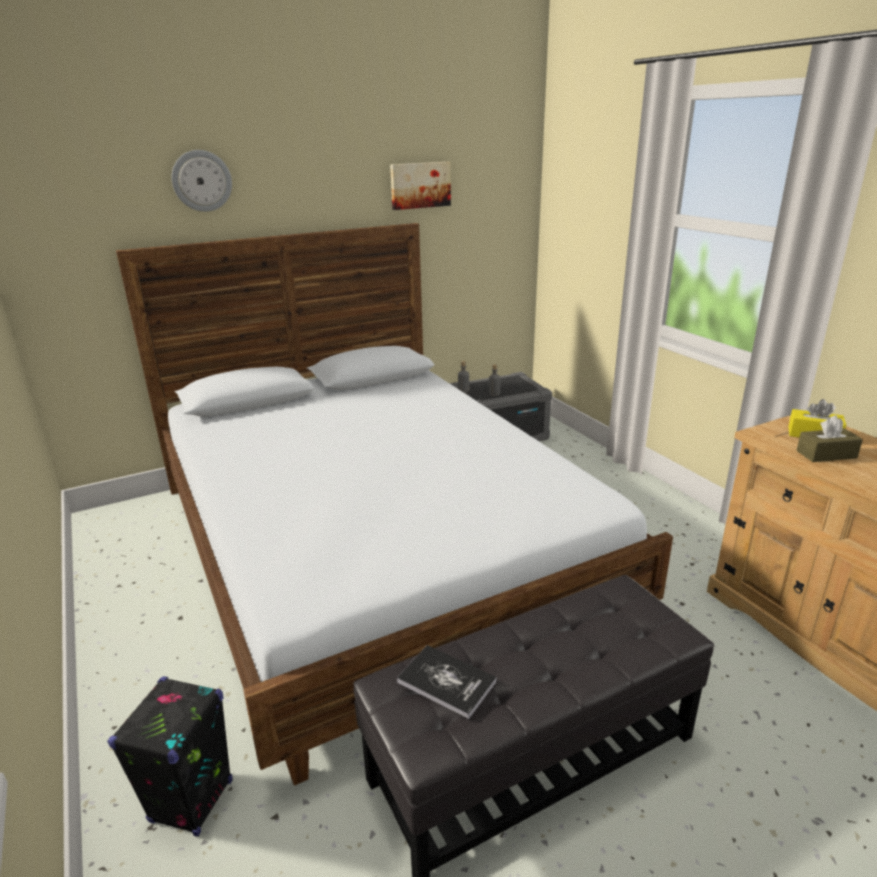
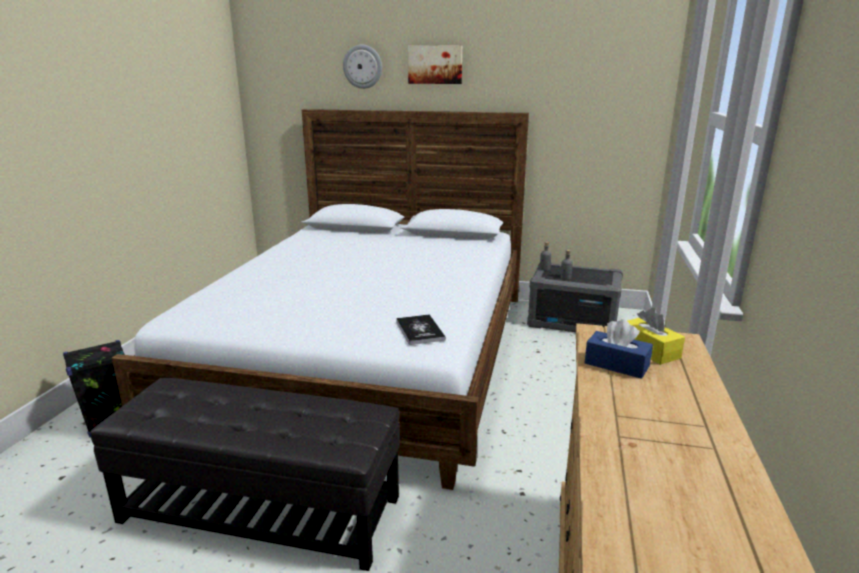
camera: 40 degrees right, 5 degrees down
picture [390,162,451,210] -> picture moved to [408,45,462,84]
book [397,645,497,719] -> book moved to [396,315,446,345]
brown tissue box [796,416,863,462] -> blue tissue box [585,319,653,379]

